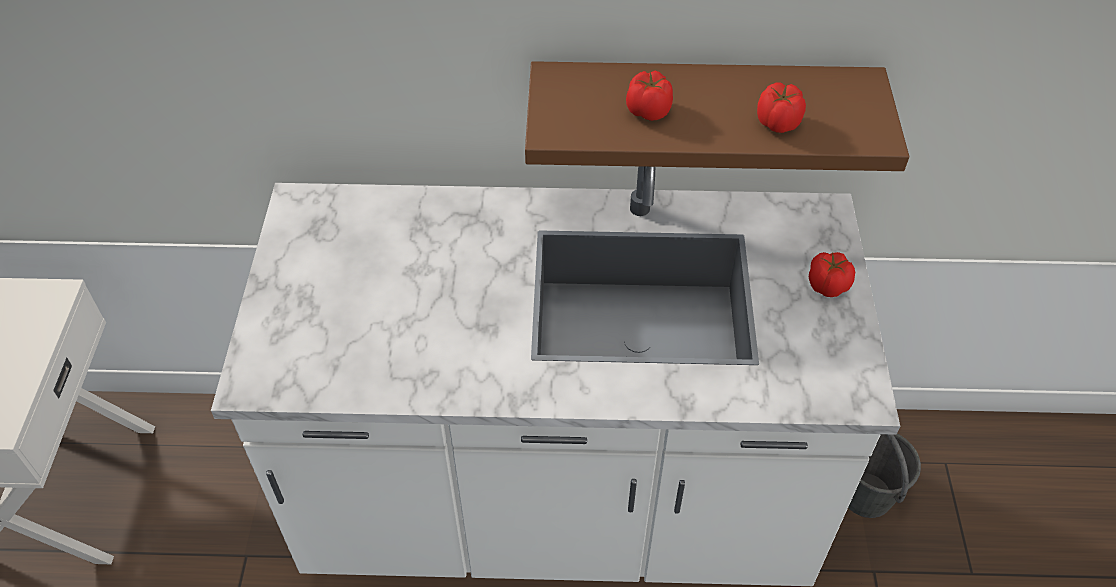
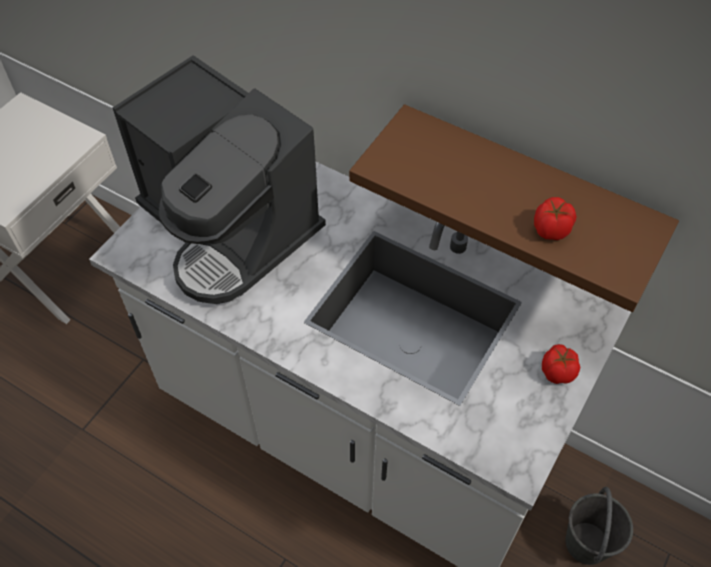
camera: 30 degrees right, 5 degrees up
tomato [626,71,673,121] -> none
none -> coffee machine [113,55,326,304]

